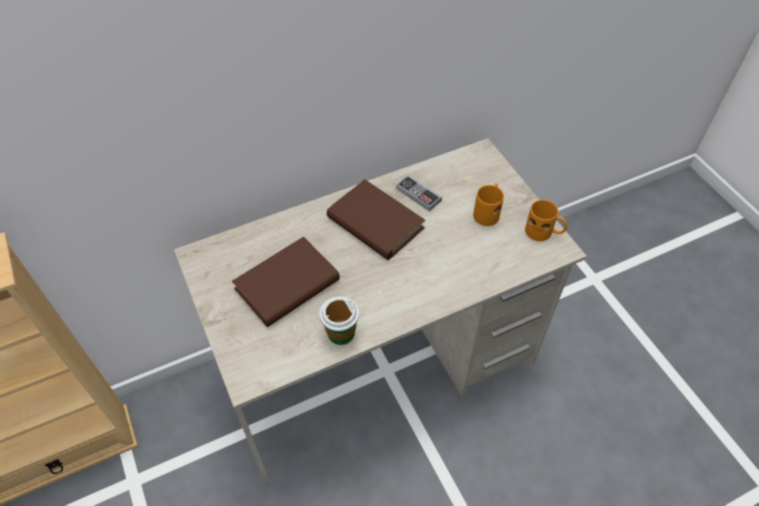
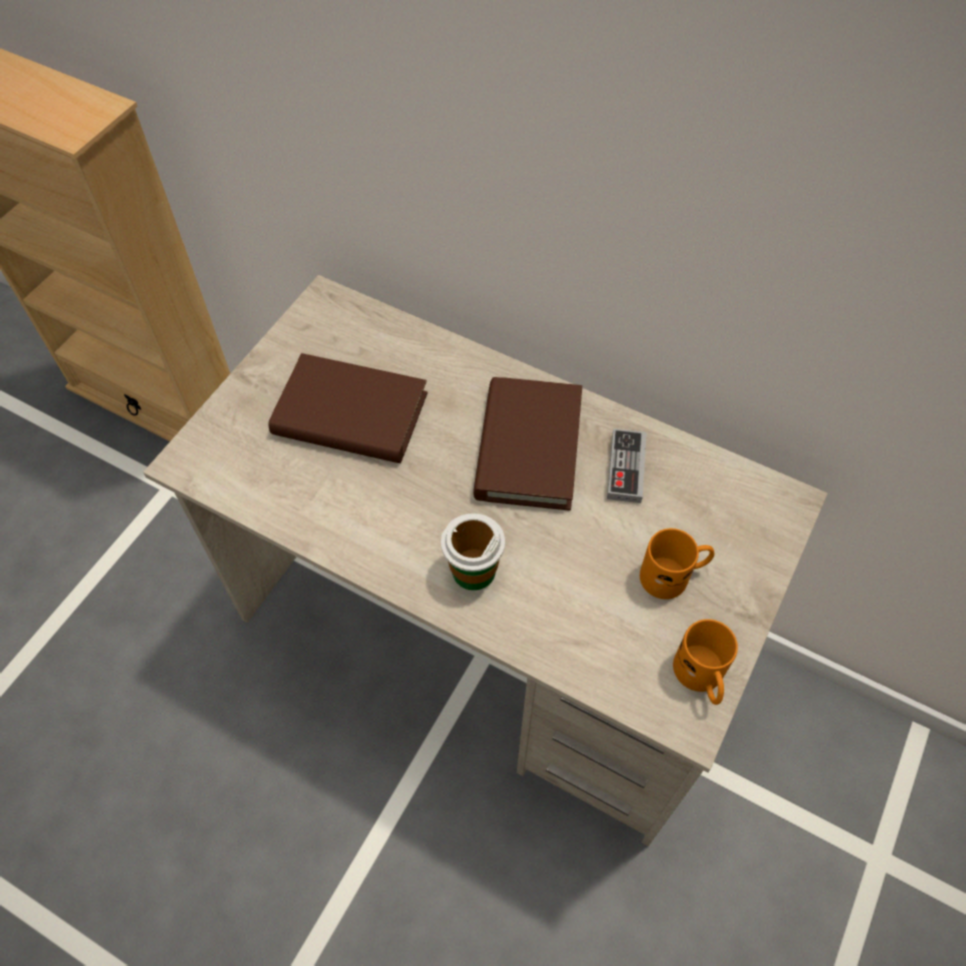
camera: 55 degrees right, 5 degrees up
cup [319,296,359,345] -> cup moved to [441,513,505,590]

